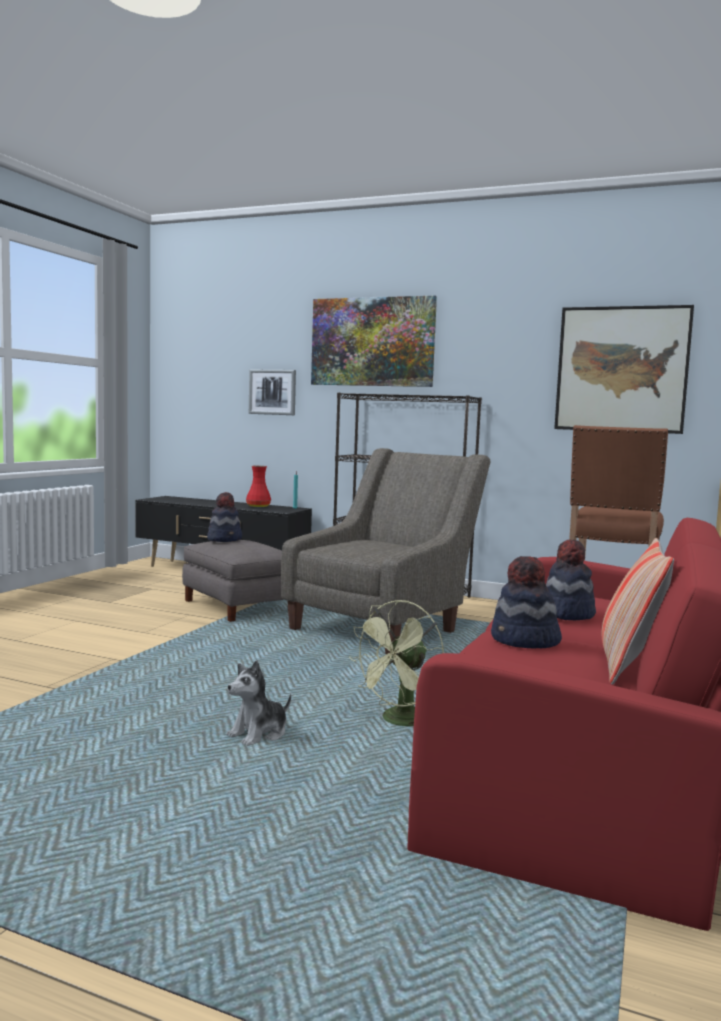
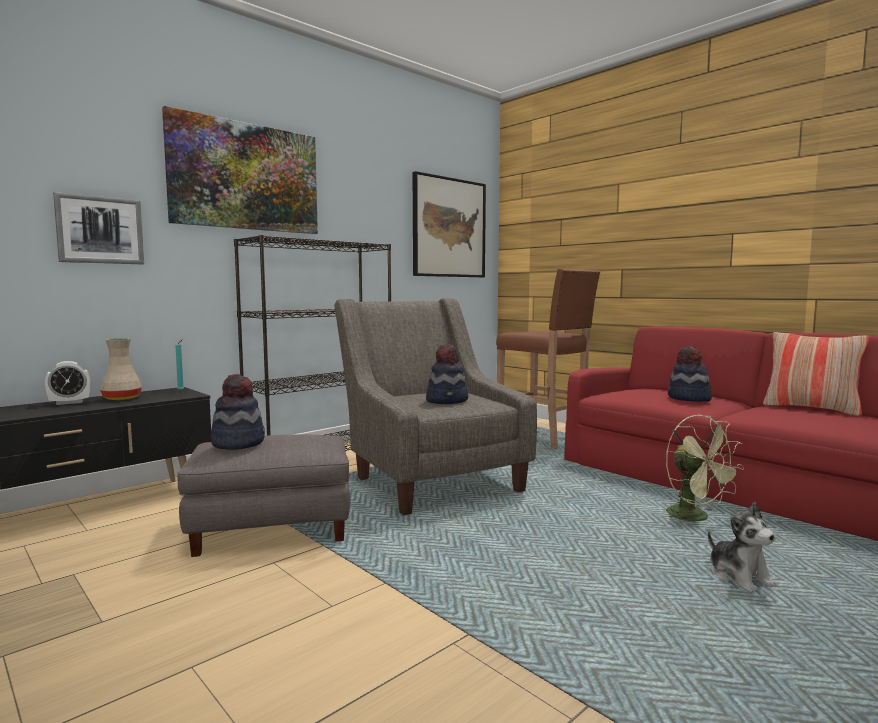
camera: 65 degrees left, 0 degrees up
red vase [246,466,271,507] -> beige vase [100,338,142,400]
hat [491,556,562,648] -> hat moved to [426,344,468,404]
none -> alarm clock [45,361,90,405]

